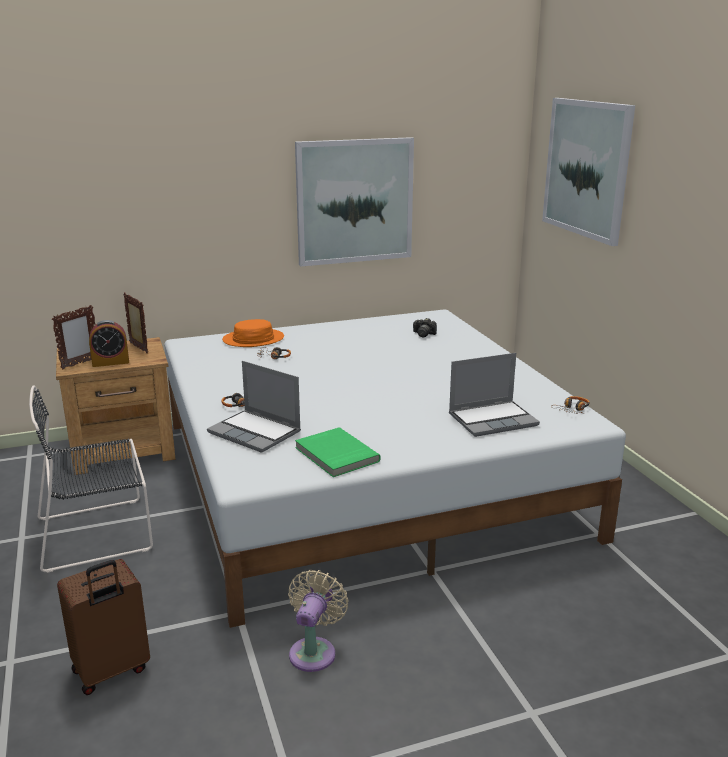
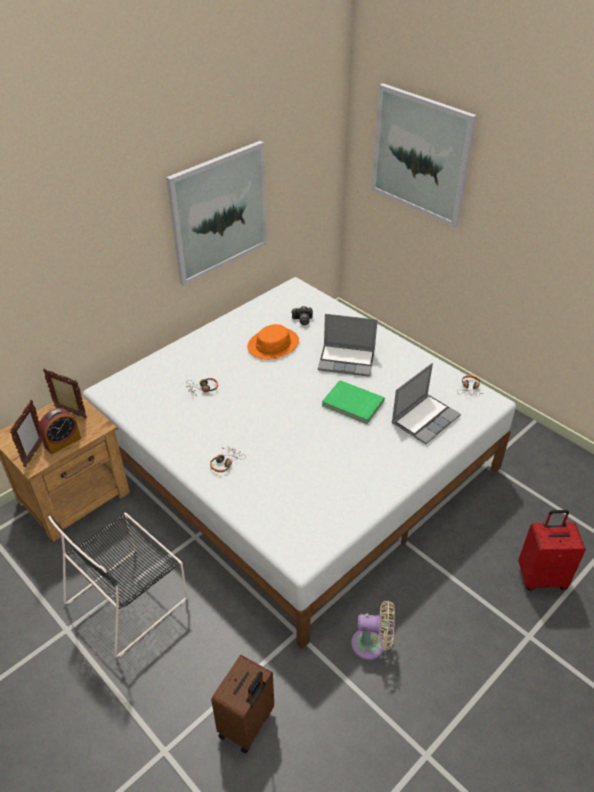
camera: 25 degrees left, 20 degrees up
laptop [207,361,301,453] -> laptop moved to [318,314,378,377]
orange hat [222,319,284,347] -> orange hat moved to [247,324,299,360]
beige fan [288,570,349,672] -> beige fan turned 105 degrees clockwise [351,601,395,660]
green book [295,427,381,477] -> green book moved to [322,380,385,424]
none -> red suitcase [518,510,586,591]

